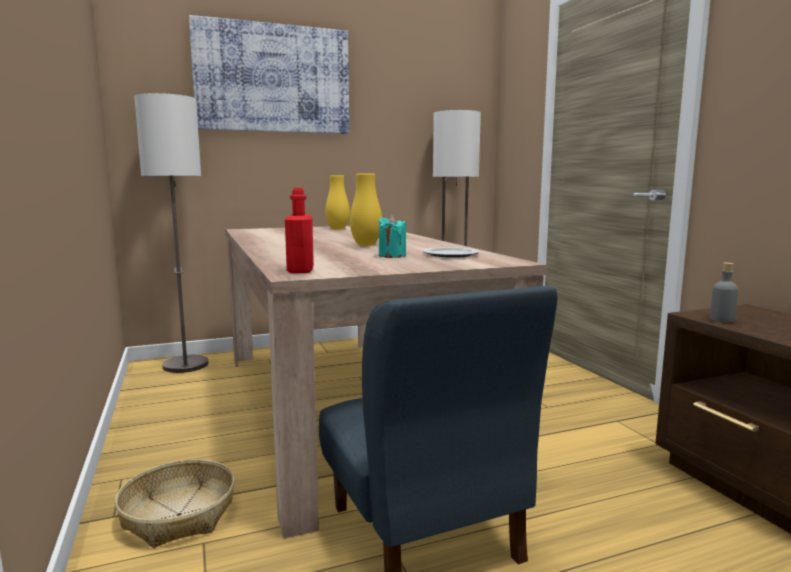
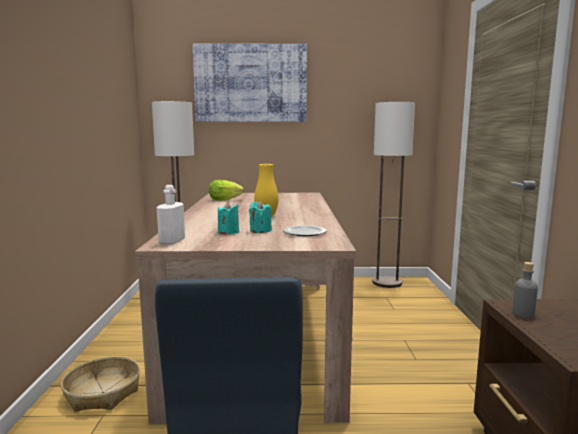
camera: 20 degrees right, 0 degrees up
red bottle [285,188,314,273] -> white bottle [157,185,185,245]
yellow vase [325,176,350,229] -> none
none -> lettuce [209,180,244,201]
none -> turquoise candle [218,202,239,234]

